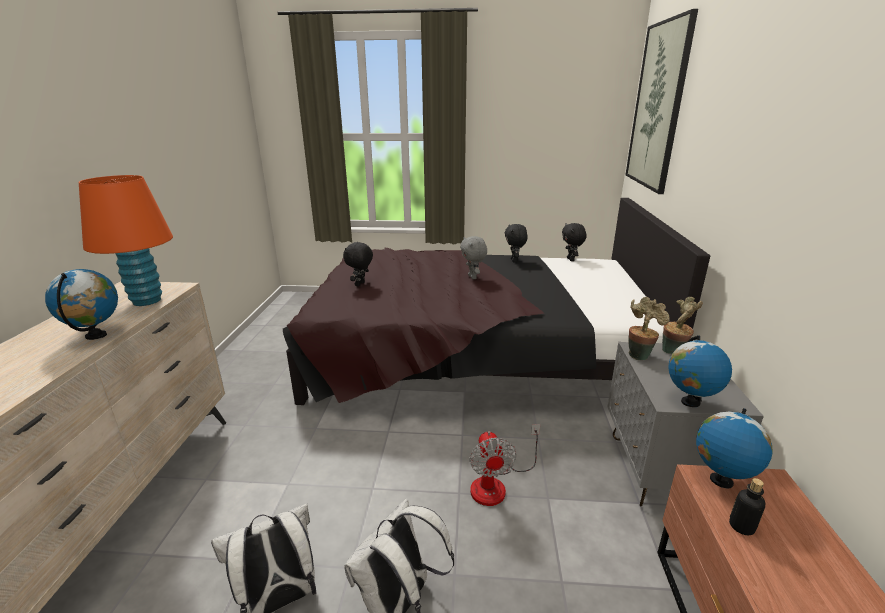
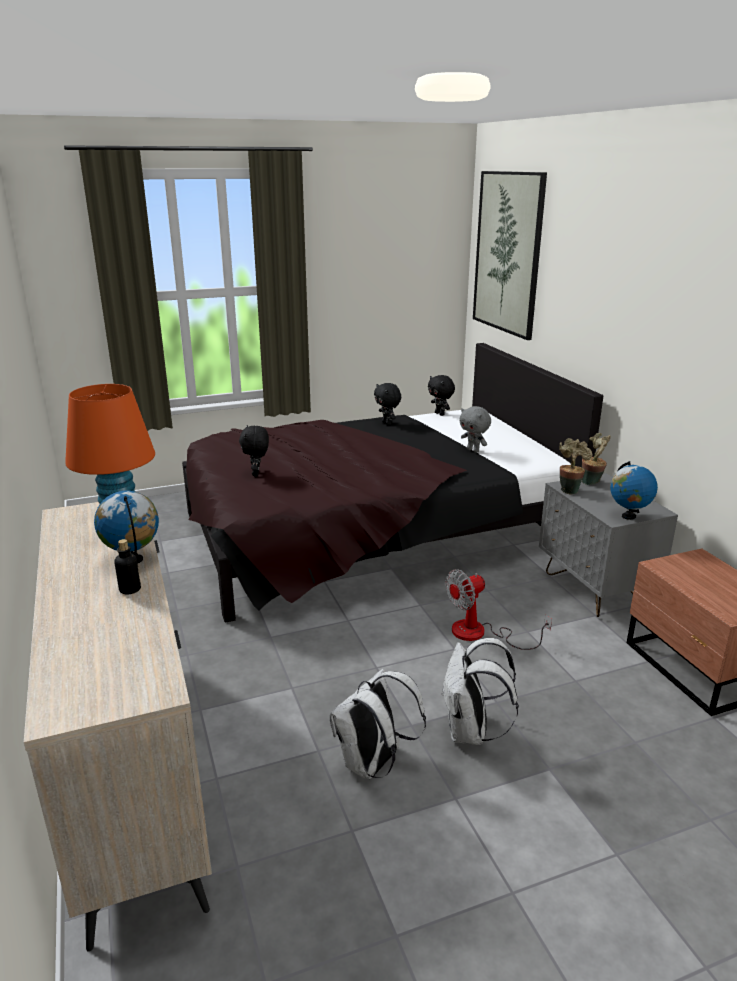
camera: 25 degrees left, 0 degrees up
grey plush toy [460,236,487,279] -> grey plush toy moved to [459,406,491,453]
fan [469,424,540,506] -> fan turned 90 degrees clockwise [445,569,552,650]
globe [696,408,773,488] -> none
bottle [729,478,766,535] -> bottle moved to [115,539,141,594]

